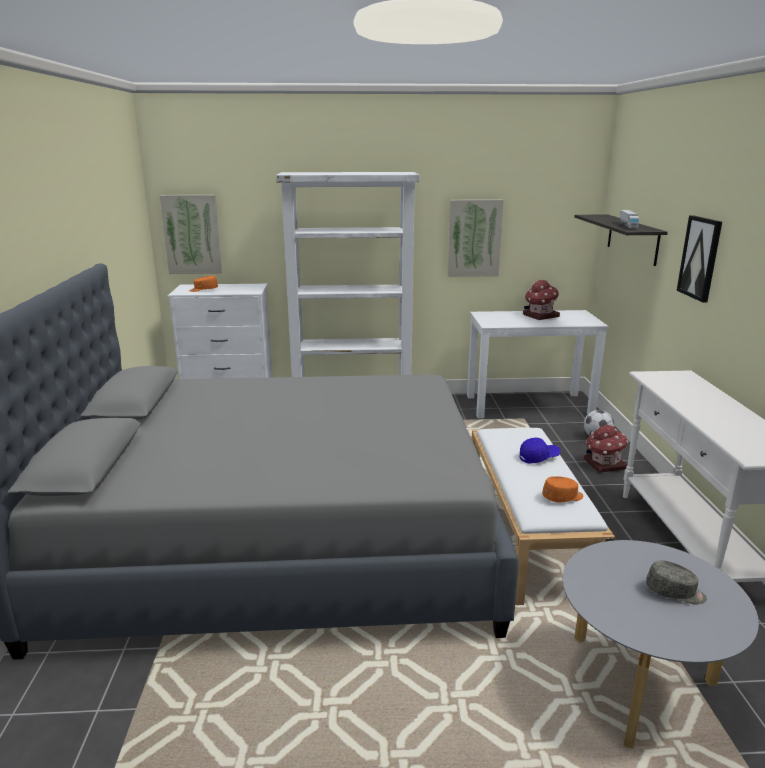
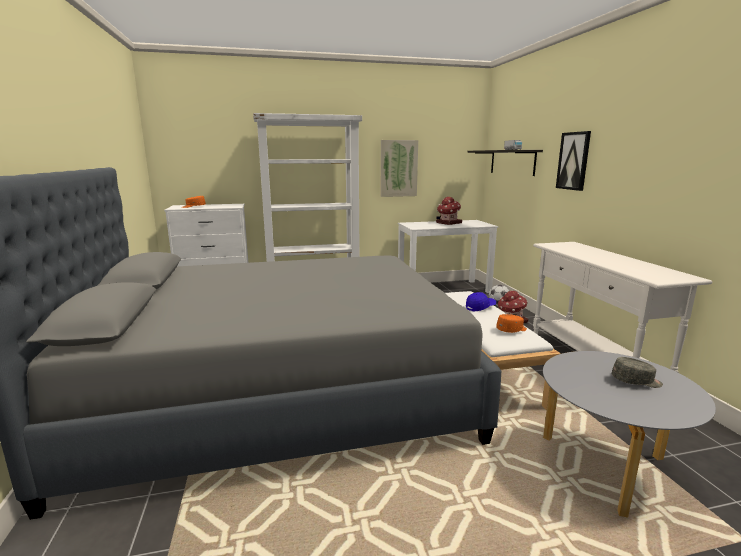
camera: 10 degrees left, 5 degrees down
picture [160,195,223,274] -> none

